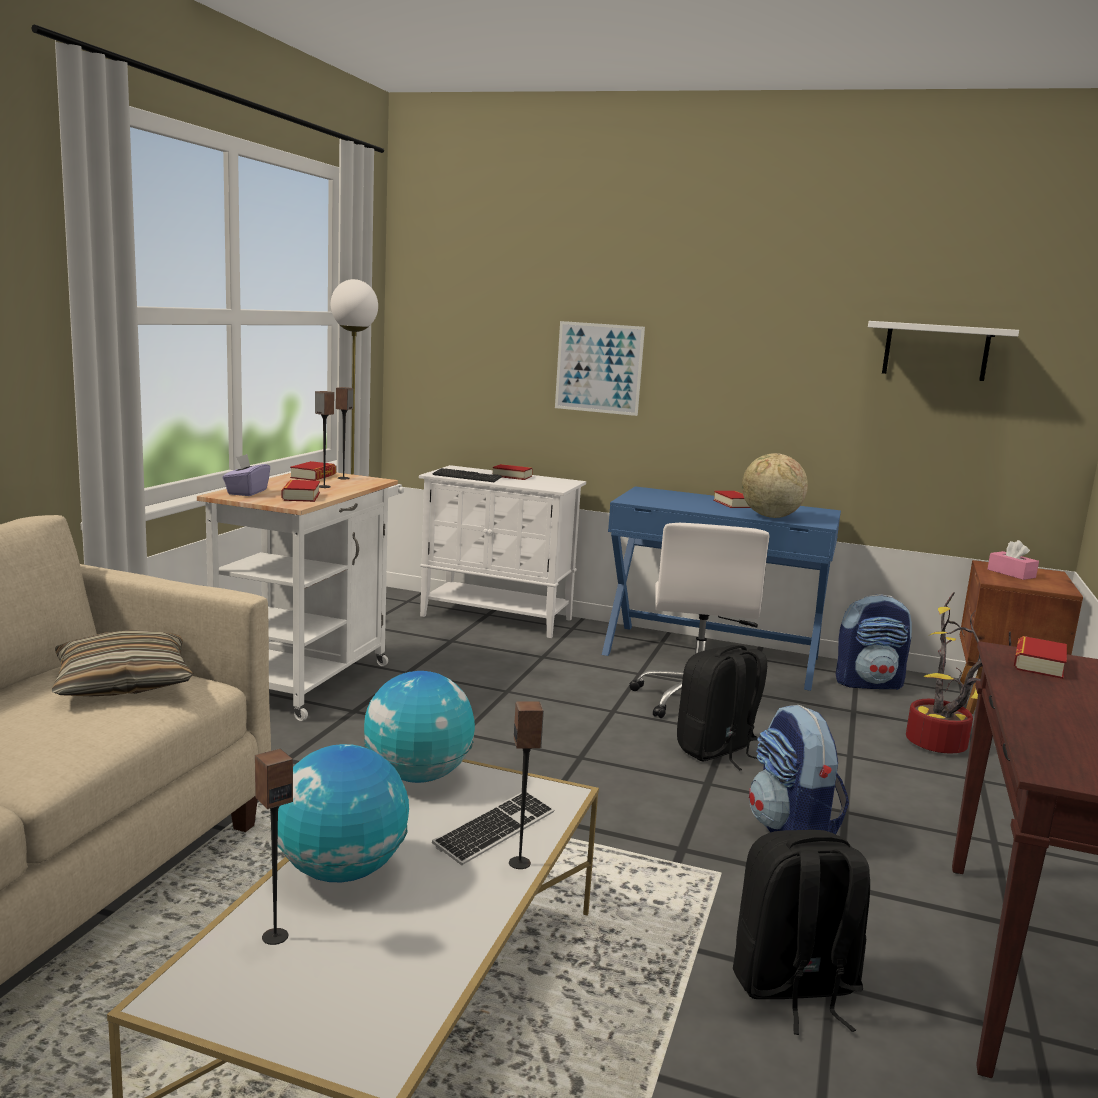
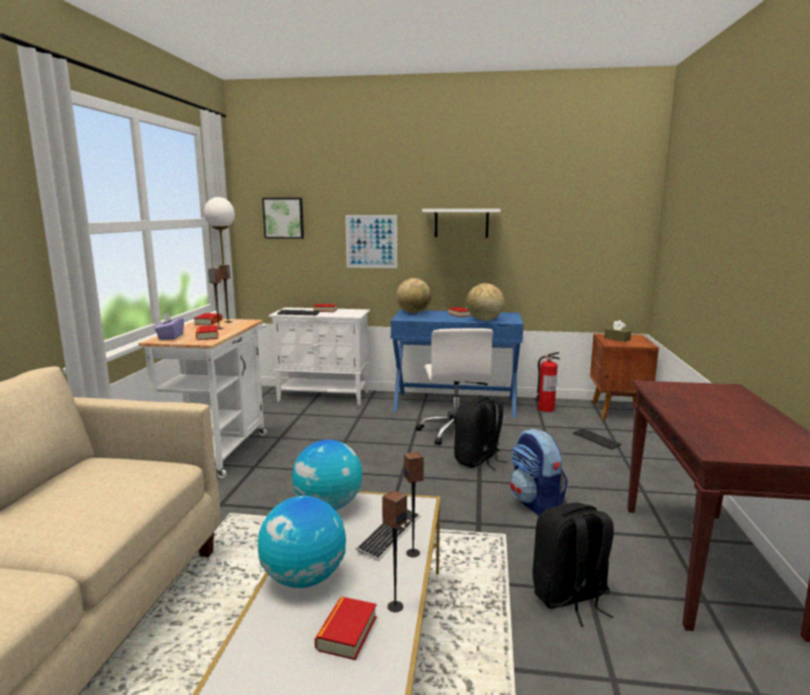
camera: 10 degrees left, 0 degrees up
pillow [52,630,193,696] -> none
speaker [255,749,293,945] -> speaker moved to [382,490,407,612]
backpack [836,594,912,690] -> fire extinguisher [537,352,560,412]
white shelf [868,321,1019,381] -> white shelf moved to [422,209,500,238]
potted plant [906,592,1011,753] -> keyboard [573,428,621,450]
pink tissue box [988,540,1039,580] -> brown tissue box [604,320,631,342]
book [1014,636,1067,679] -> book moved to [315,597,377,660]
none -> picture [262,198,304,239]
none -> globe [396,278,431,313]

